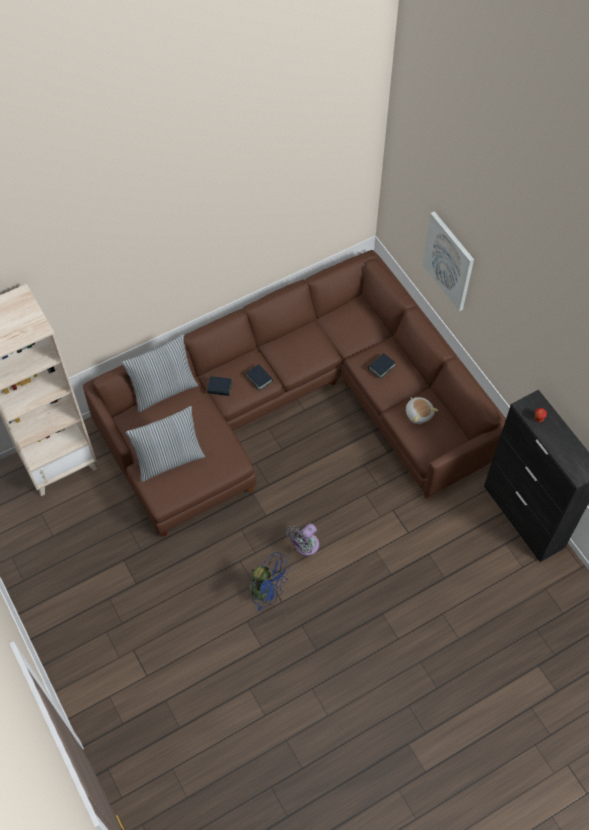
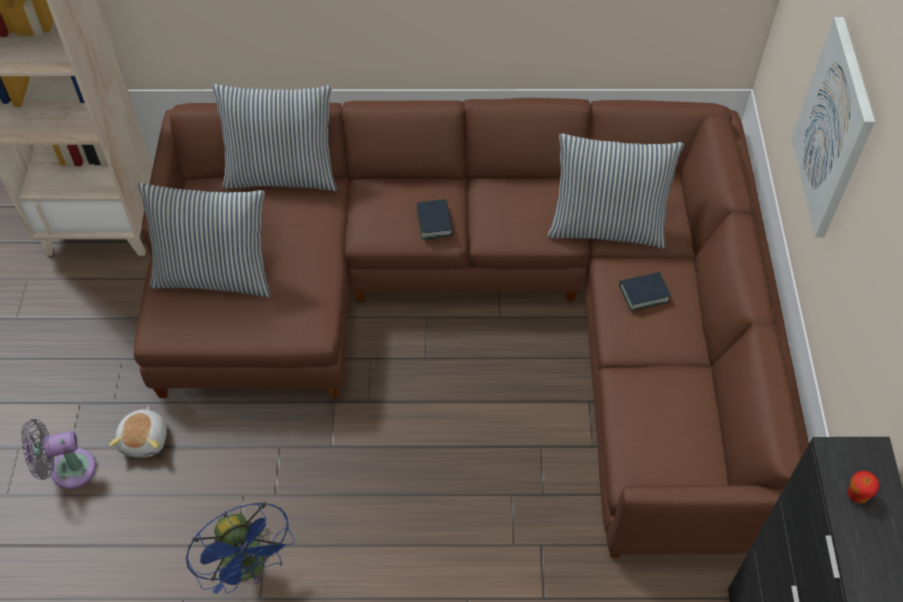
camera: 30 degrees right, 5 degrees down
book [207,376,232,396] -> none
grey fan [286,523,319,556] -> grey fan moved to [21,419,96,489]
plush toy [406,397,438,424] -> plush toy moved to [109,406,167,457]
none -> pillow [547,134,684,248]

